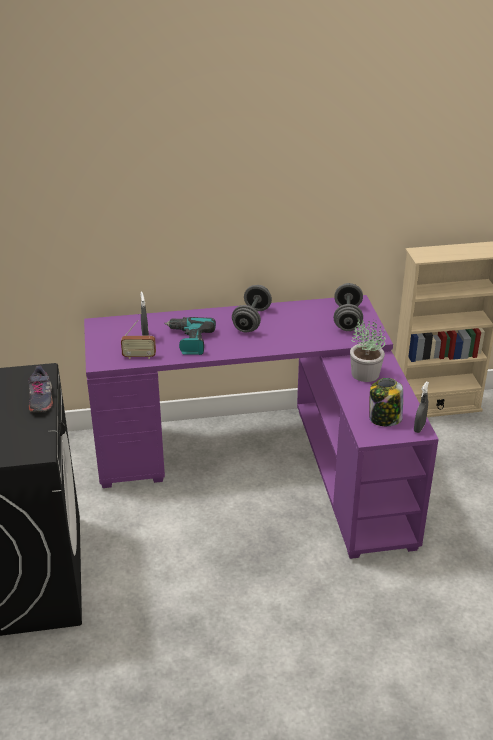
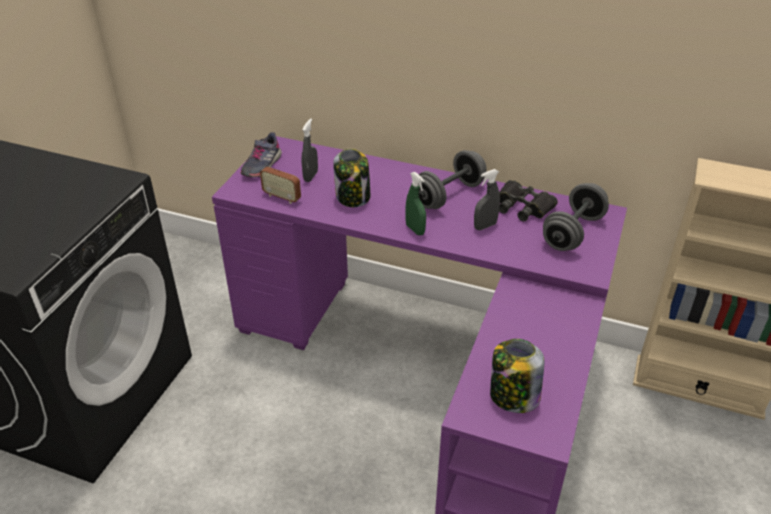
camera: 30 degrees right, 5 degrees up
grey shoe [28,366,53,412] -> grey shoe moved to [241,132,282,177]
power drill [164,317,216,355] -> jar [333,149,370,207]
potted plant [350,319,386,382] -> none
grey spray bottle [414,382,429,433] -> grey spray bottle moved to [474,169,500,230]
none -> green spray bottle [405,172,426,235]
none -> black binoculars [499,180,558,221]

